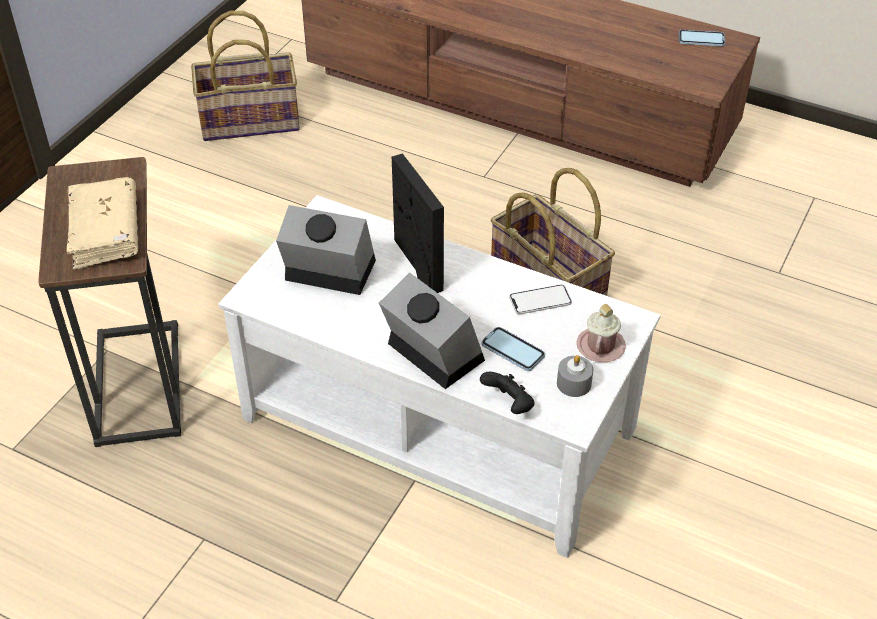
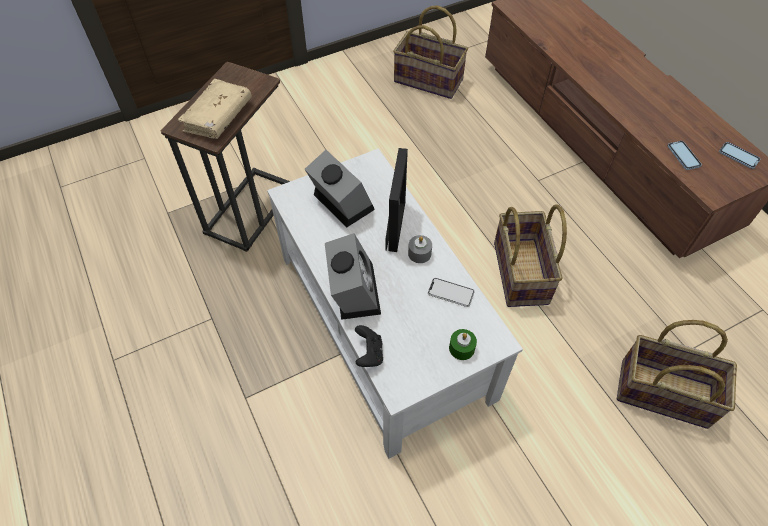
camera: 35 degrees right, 10 degrees up
phone [482,327,545,371] -> phone moved to [668,141,702,170]
grey candle [557,355,593,397] -> grey candle moved to [408,235,432,263]
pink mug [577,304,626,362] -> green candle [449,329,477,360]
none -> basket [617,320,737,429]

